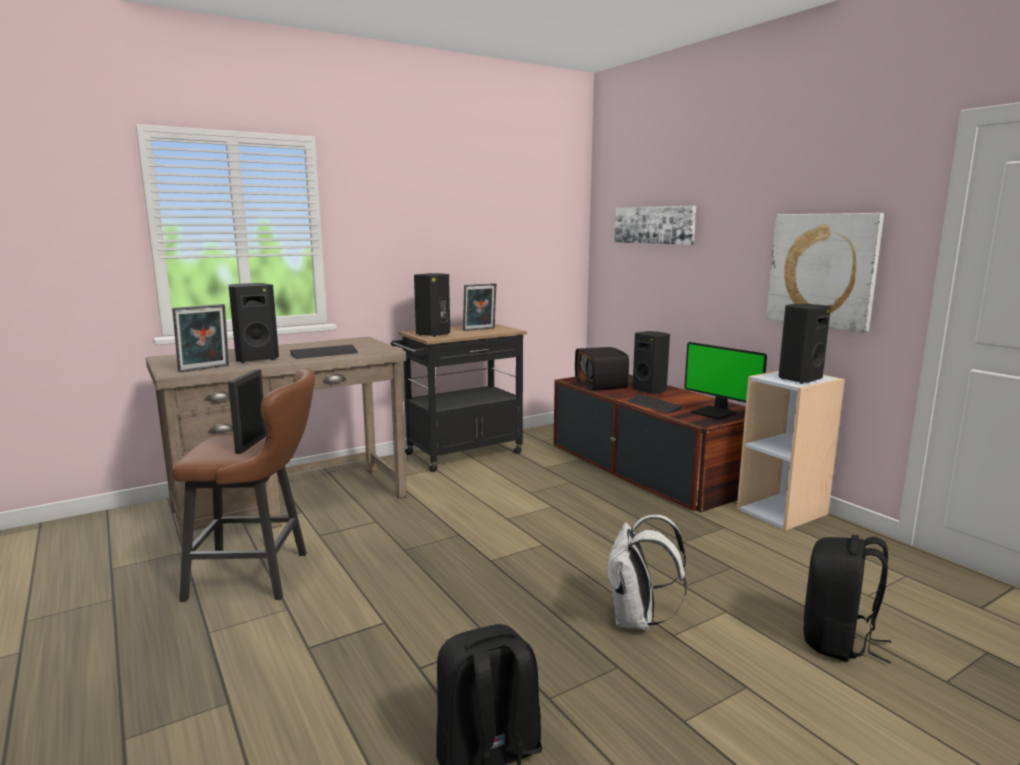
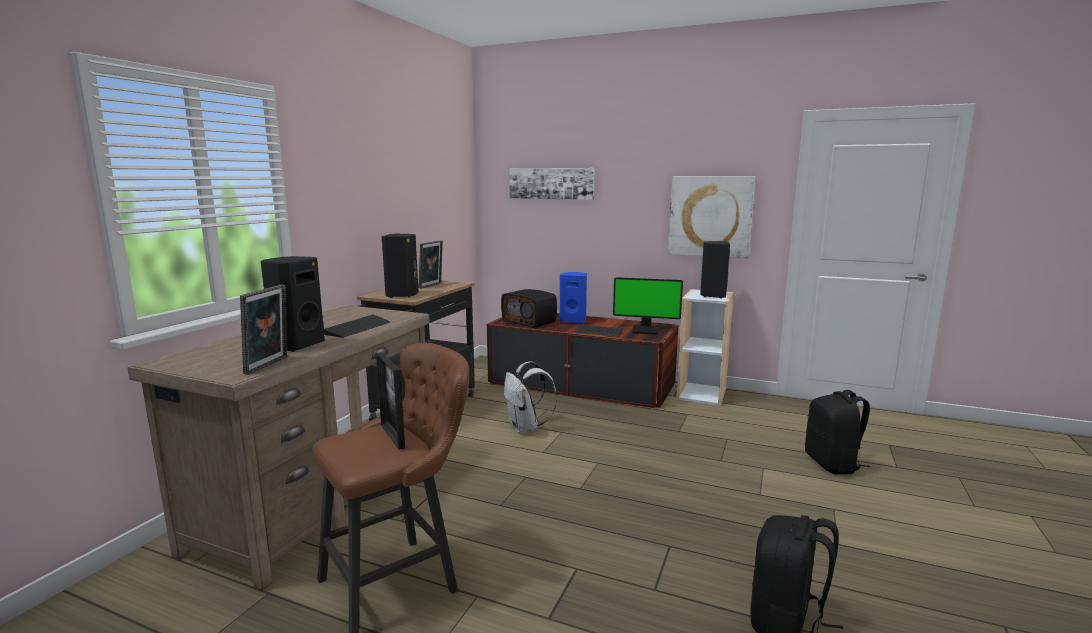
camera: 35 degrees left, 0 degrees up
white backpack [606,514,687,630] -> white backpack moved to [504,361,557,433]
black speaker [633,331,670,395] -> blue speaker [560,272,587,324]

